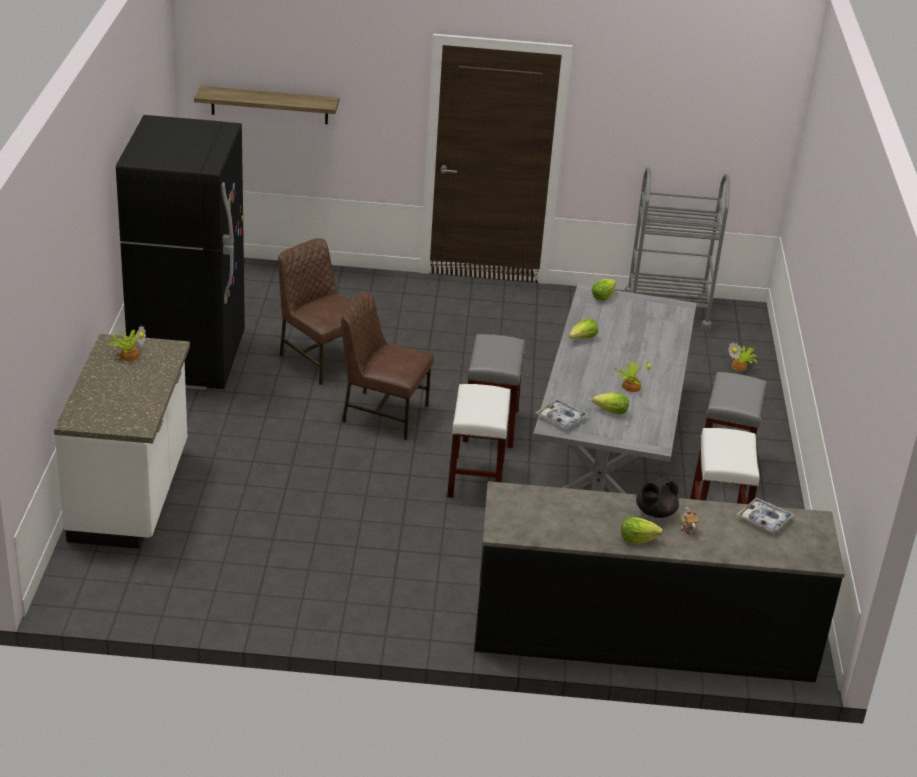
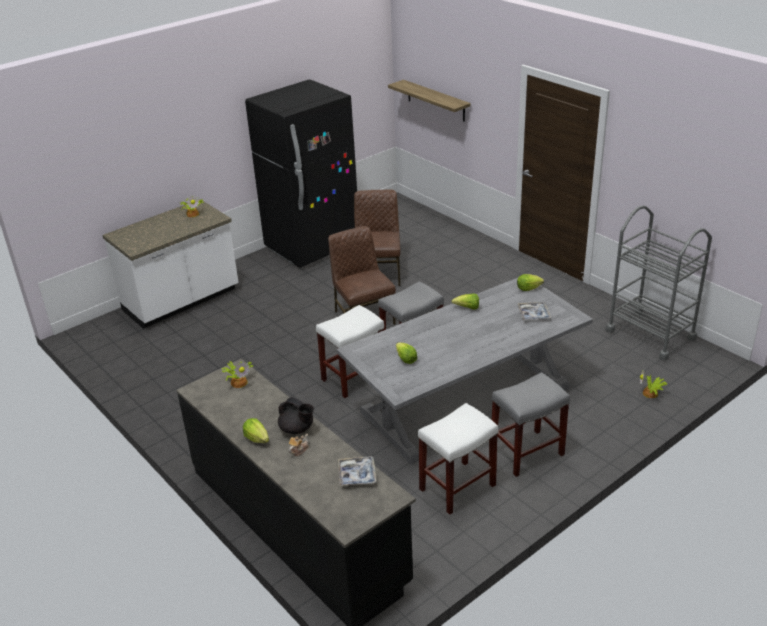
camera: 50 degrees right, 0 degrees up
tray [536,399,588,429] -> tray moved to [518,302,551,320]
potted plant [615,360,651,392] -> potted plant moved to [222,361,253,388]
black teapot [636,474,679,518] -> black teapot turned 150 degrees counterclockwise [278,397,314,434]

